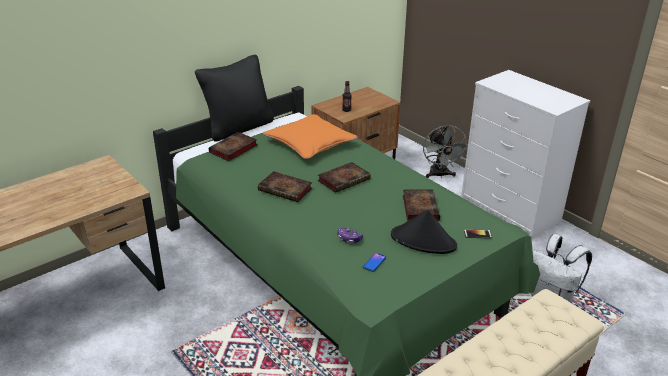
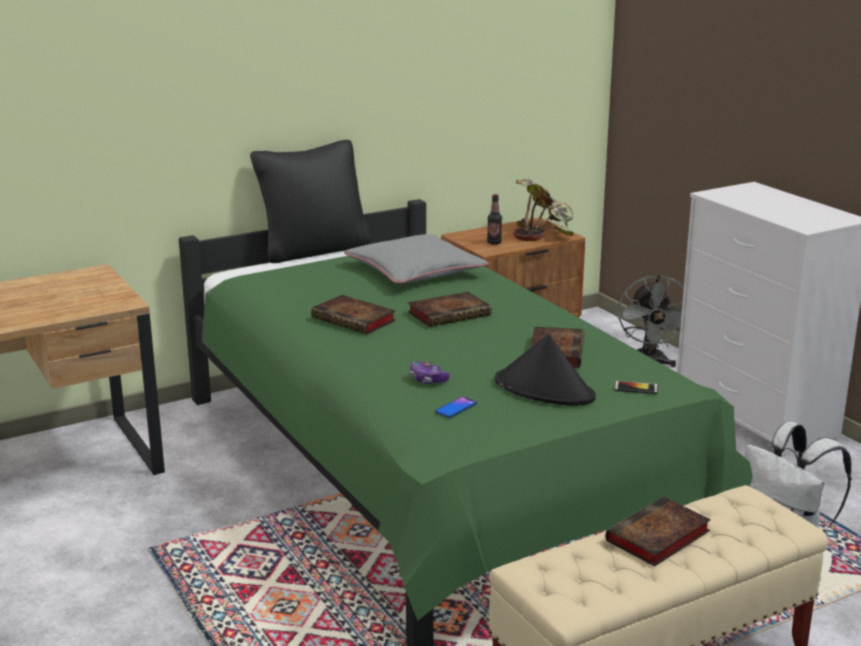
camera: 10 degrees right, 10 degrees down
book [209,132,257,161] -> book moved to [606,497,711,567]
orange pillow [263,114,358,159] -> grey pillow [344,234,489,283]
none -> potted plant [513,179,574,241]

